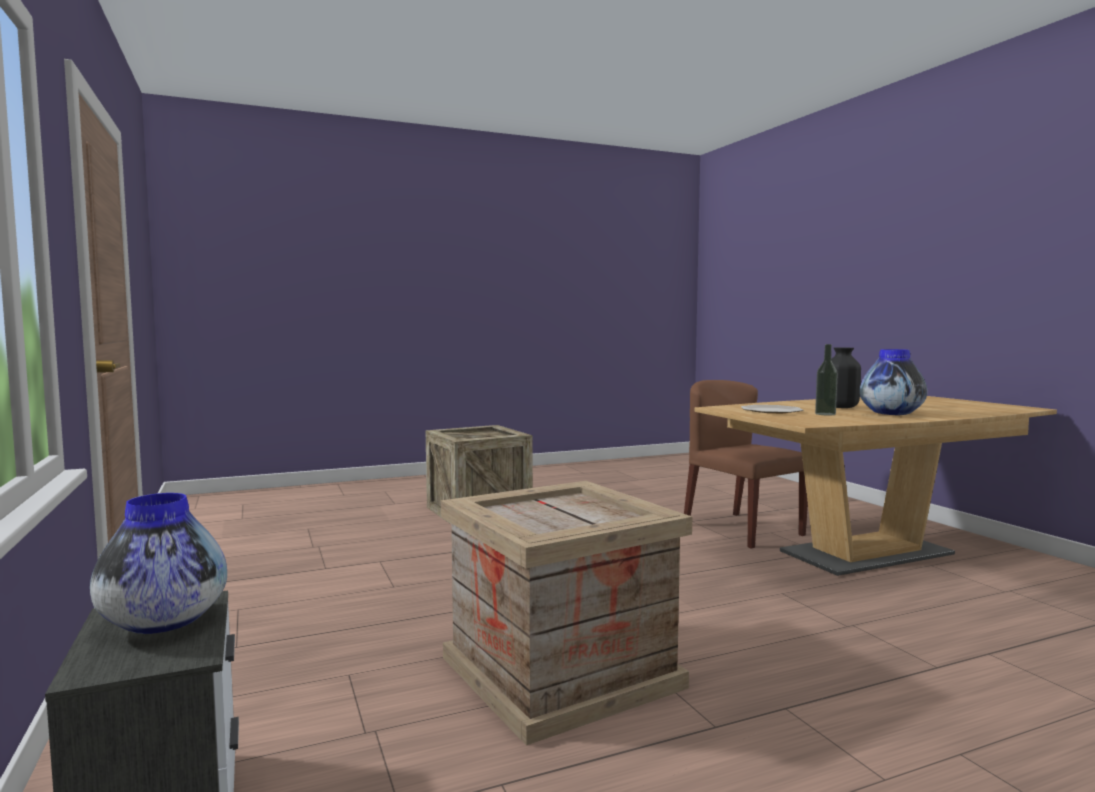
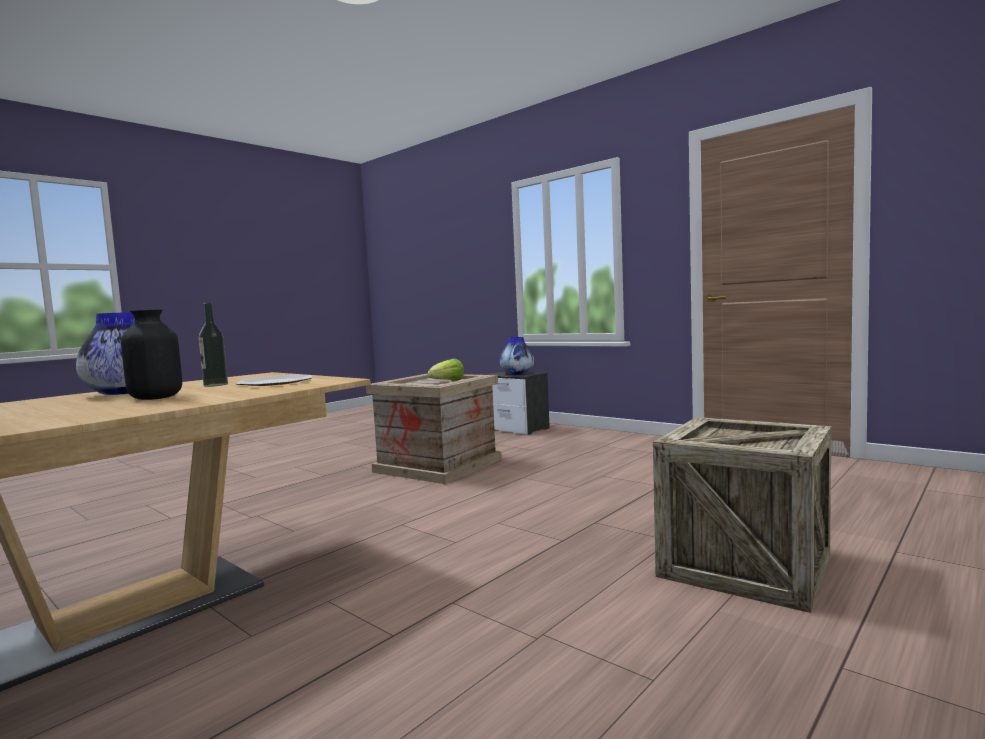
camera: 155 degrees right, 0 degrees up
brown chair [684,380,808,549] -> none
none -> lettuce [428,358,464,381]

